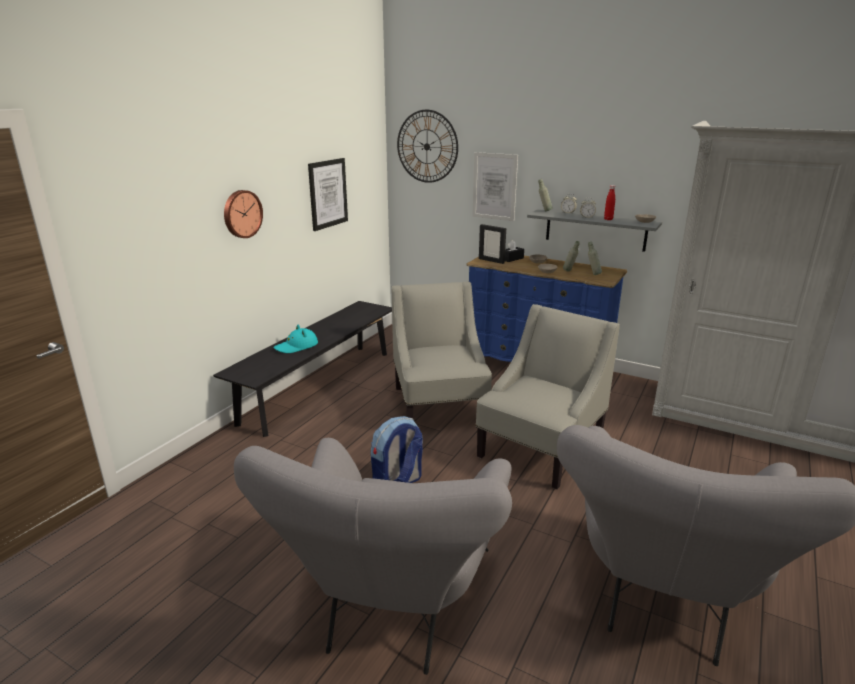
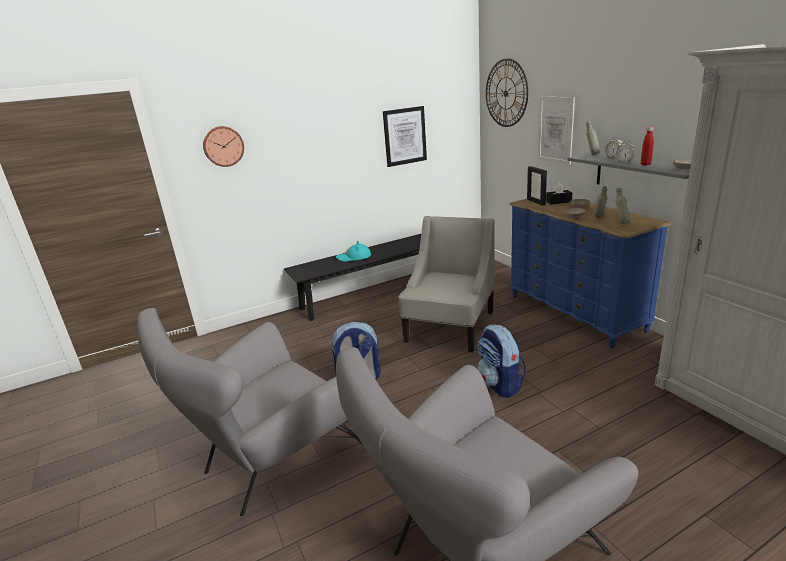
camera: 35 degrees right, 0 degrees up
wall clock [224,190,263,238] -> wall clock moved to [203,126,244,167]
grey armchair [475,304,620,490] -> backpack [477,324,526,398]

